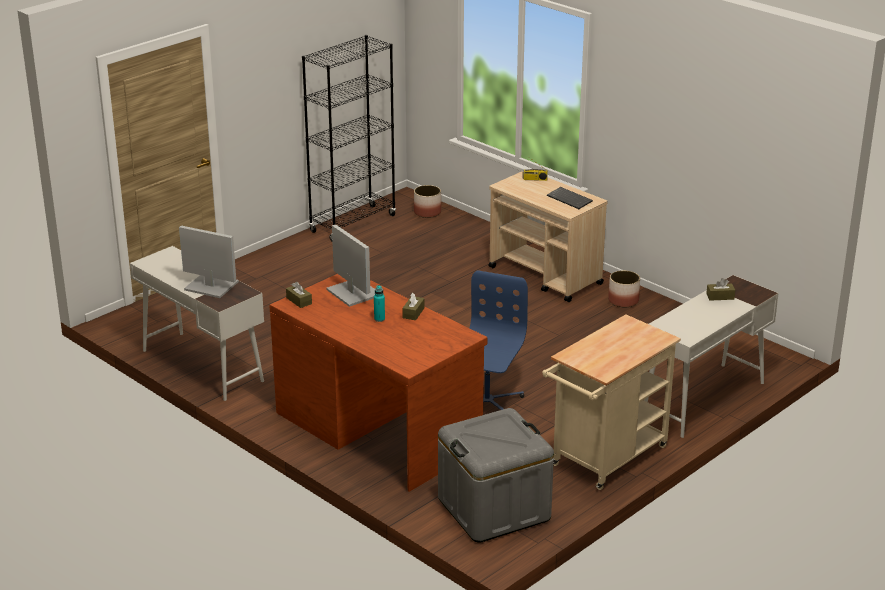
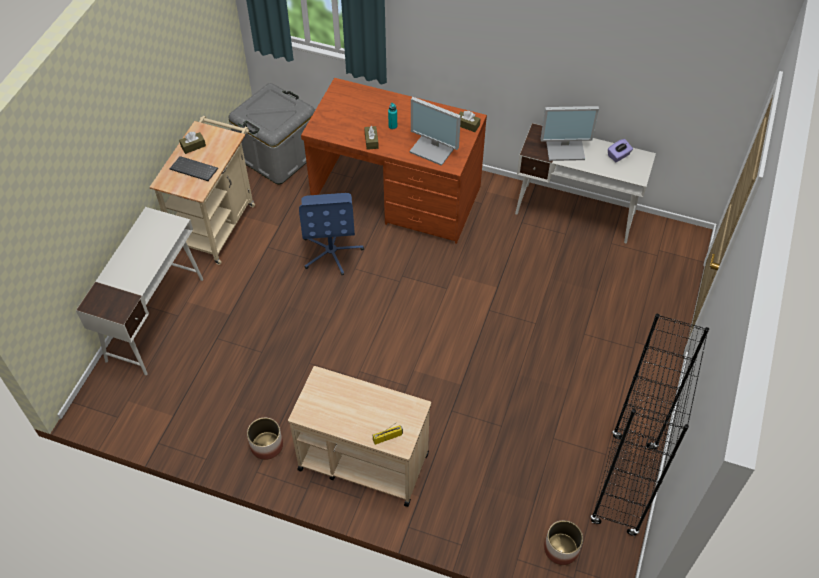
camera: 155 degrees right, 25 degrees up
keyboard [547,187,593,209] -> keyboard moved to [169,156,218,181]
brown tissue box [706,278,735,301] -> brown tissue box moved to [179,132,206,154]
none -> purple tissue box [608,139,633,162]

